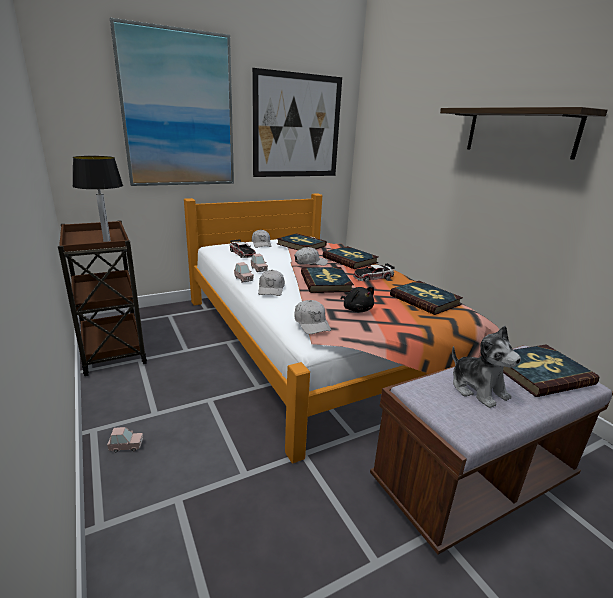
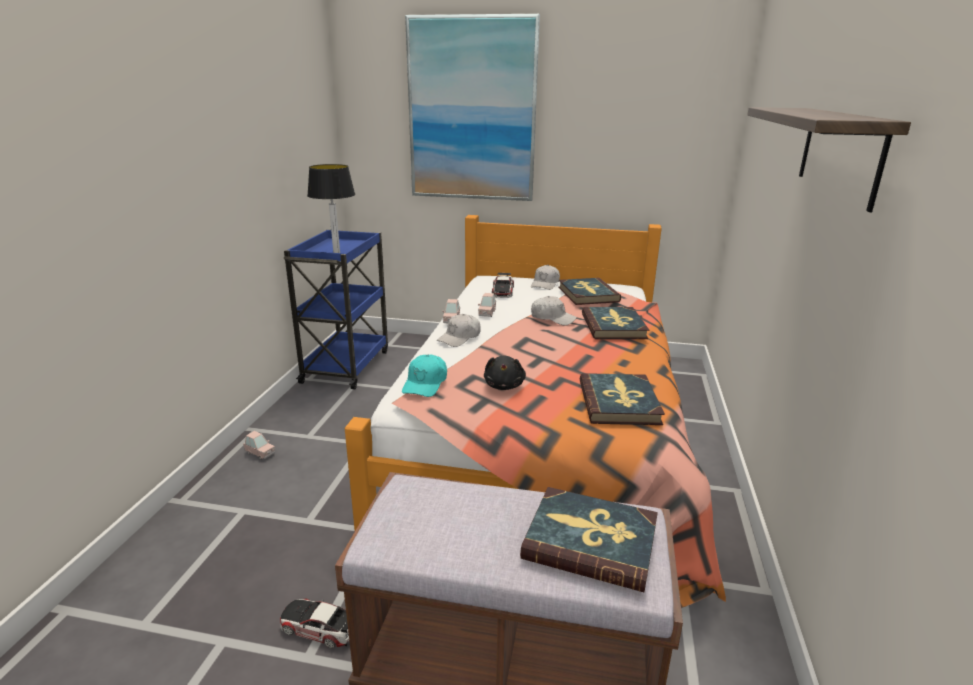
camera: 40 degrees right, 0 degrees up
brown cart [58,220,147,376] -> blue cart [284,229,388,390]
picture [252,68,342,177] -> none
white cap [295,300,331,334] -> turquoise cap [402,355,447,397]
book [301,267,354,293] -> none
toy car [353,263,395,282] -> toy car moved to [280,599,349,649]
plush toy [452,326,521,408] -> none

